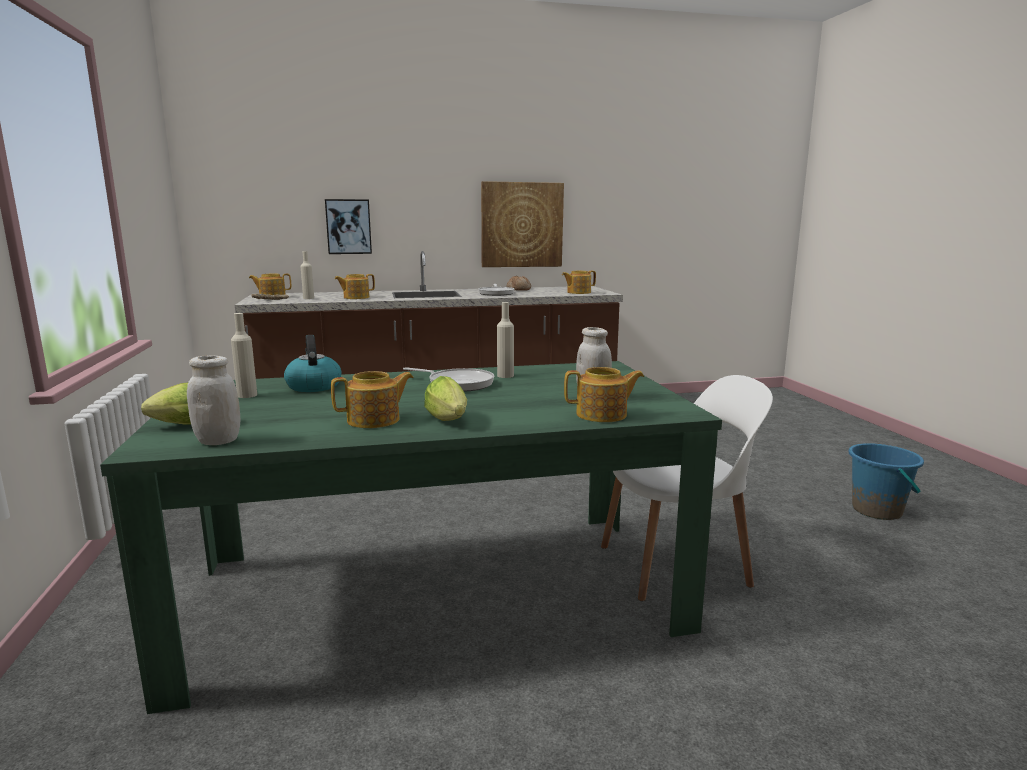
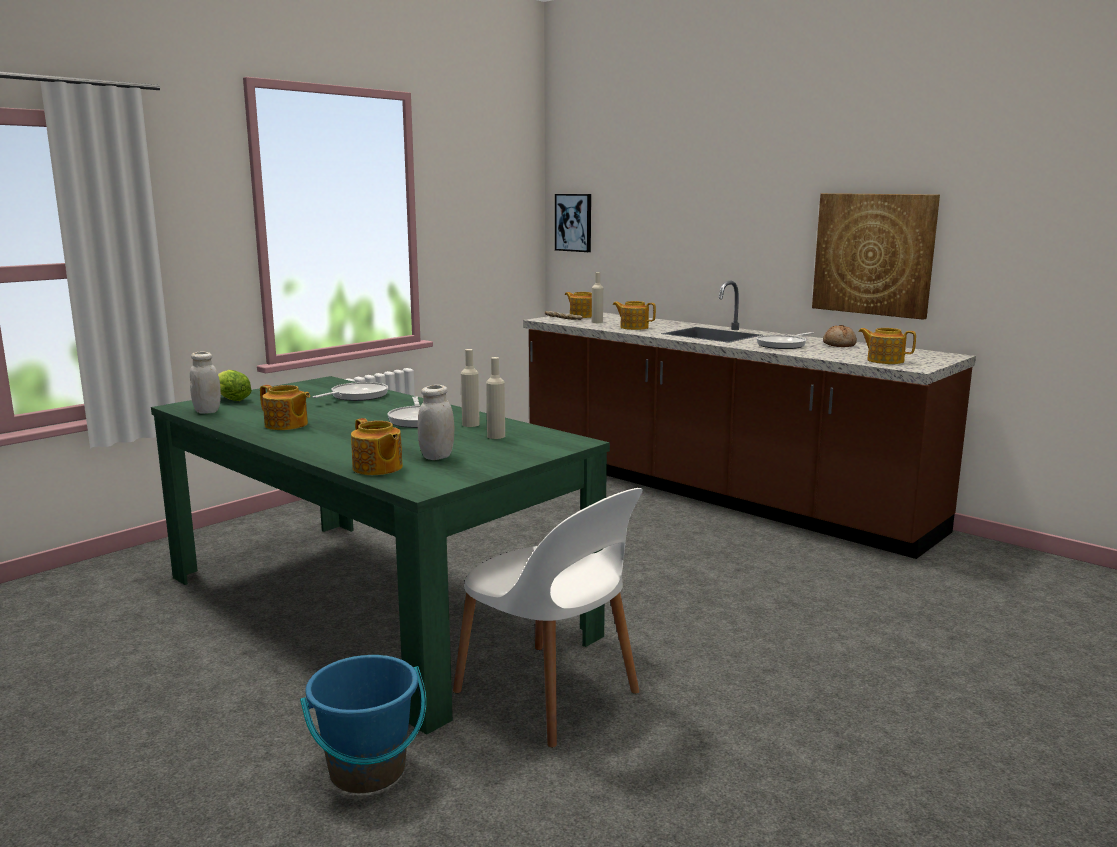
camera: 55 degrees right, 0 degrees up
beige bottle [231,313,257,398] -> beige bottle moved to [486,357,505,439]
kettle [284,335,342,392] -> frying pan [313,382,388,401]
picture [325,199,372,254] -> picture moved to [555,194,591,252]
lettuce [424,376,467,421] -> none
blue bucket [848,443,924,520] -> blue bucket moved to [300,655,426,793]

